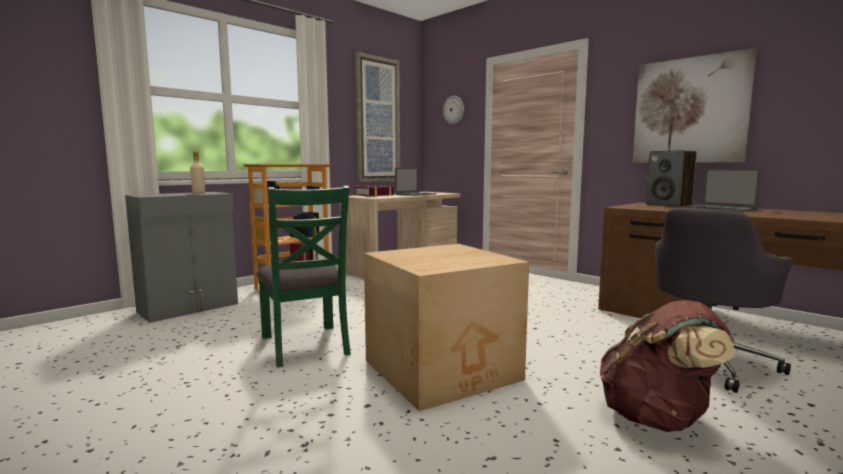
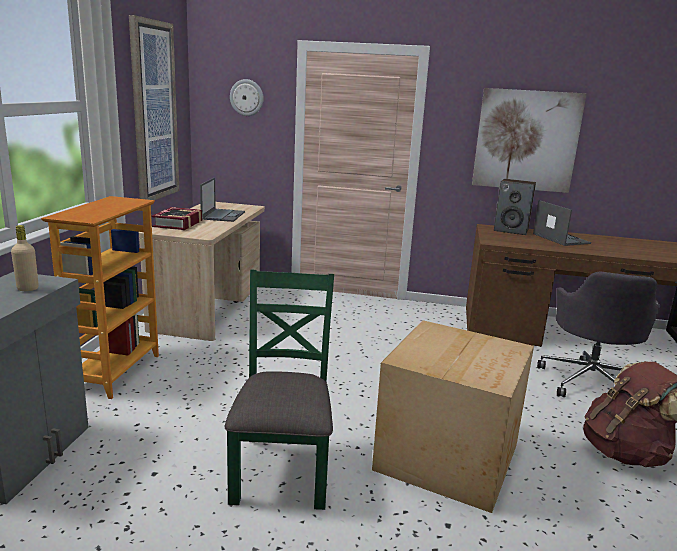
camera: 35 degrees left, 10 degrees up
green chair [257,186,351,368] -> green chair turned 120 degrees counterclockwise [224,270,334,510]
laptop [683,169,762,212] -> laptop turned 135 degrees counterclockwise [533,200,591,246]

